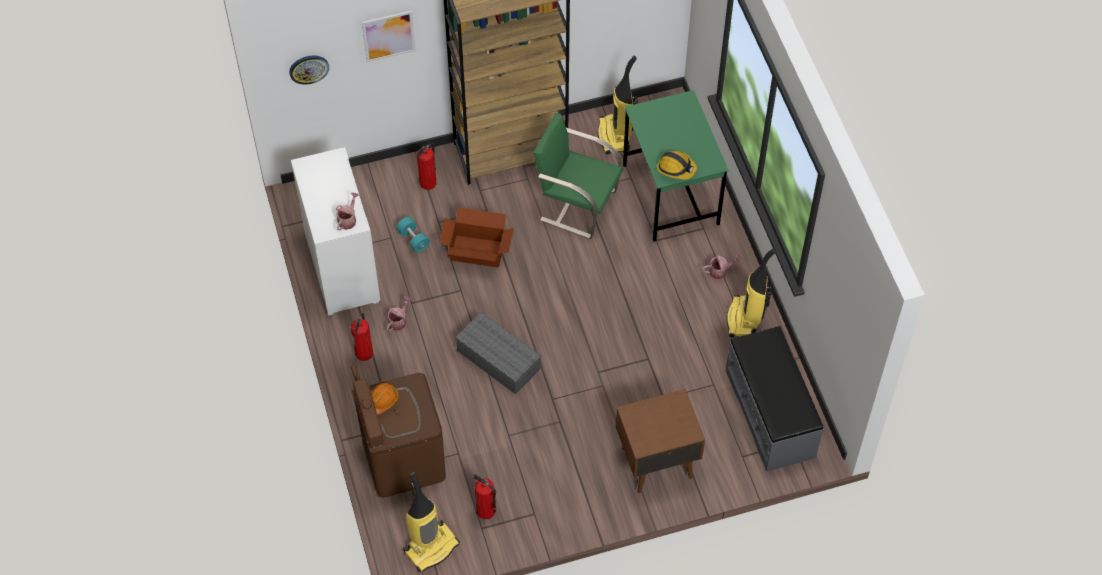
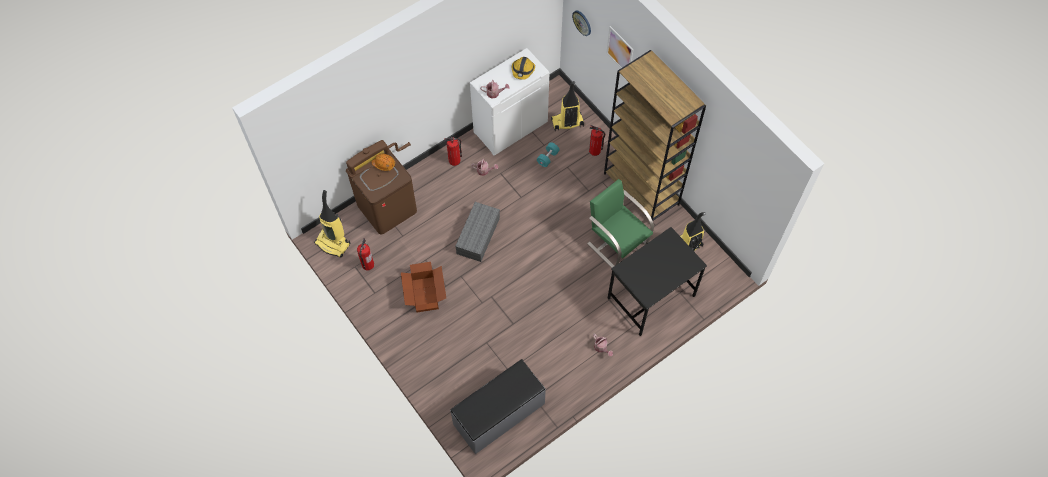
camera: 70 degrees right, 5 degrees up
cardboard box [439,207,514,268] -> cardboard box moved to [401,262,446,312]
green chair [533,113,623,239] -> green chair turned 45 degrees counterclockwise [587,179,654,268]
brown nightstand [616,389,705,493] -> none
green desk [623,90,729,242] -> black desk [608,227,707,336]
hard hat [657,151,697,180] -> hard hat moved to [512,57,535,80]
vacuum cleaner [727,248,776,337] -> vacuum cleaner moved to [551,81,584,131]

